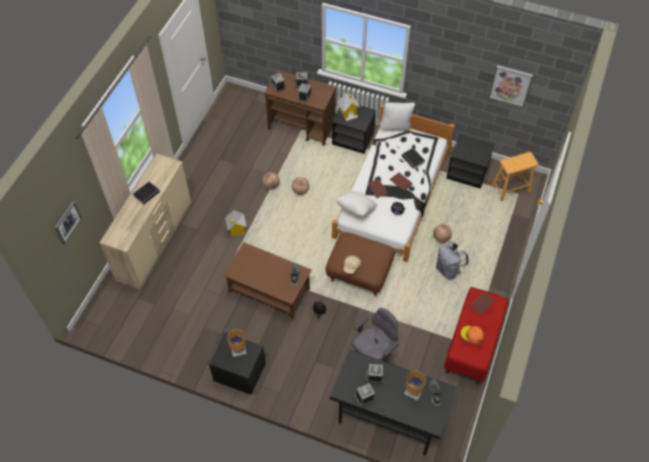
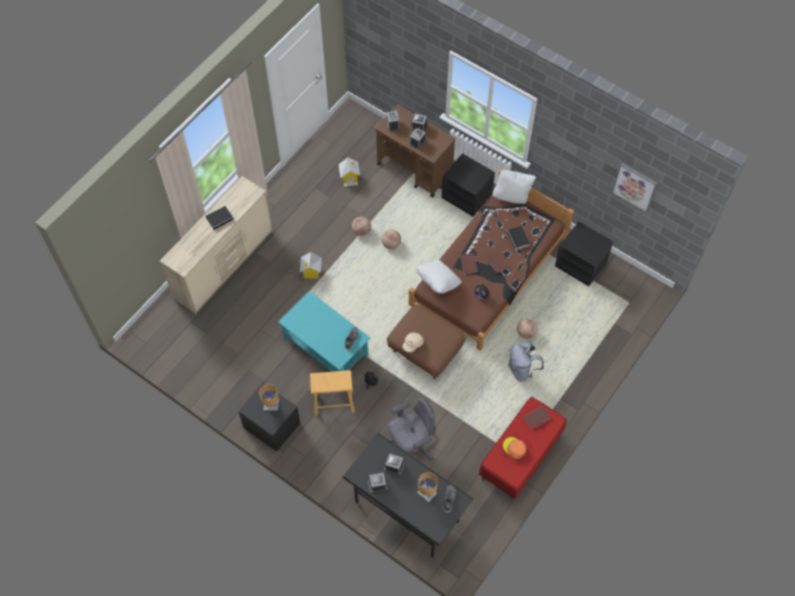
camera: 15 degrees right, 5 degrees up
picture [54,201,82,245] -> none
brown coffee table [223,242,312,320] -> turquoise coffee table [278,291,370,372]
white bed [332,104,455,262] -> brown bed [409,168,574,351]
toy house [337,93,360,121] -> toy house moved to [338,158,360,187]
brown stool [492,152,539,201] -> brown stool moved to [310,370,355,416]

